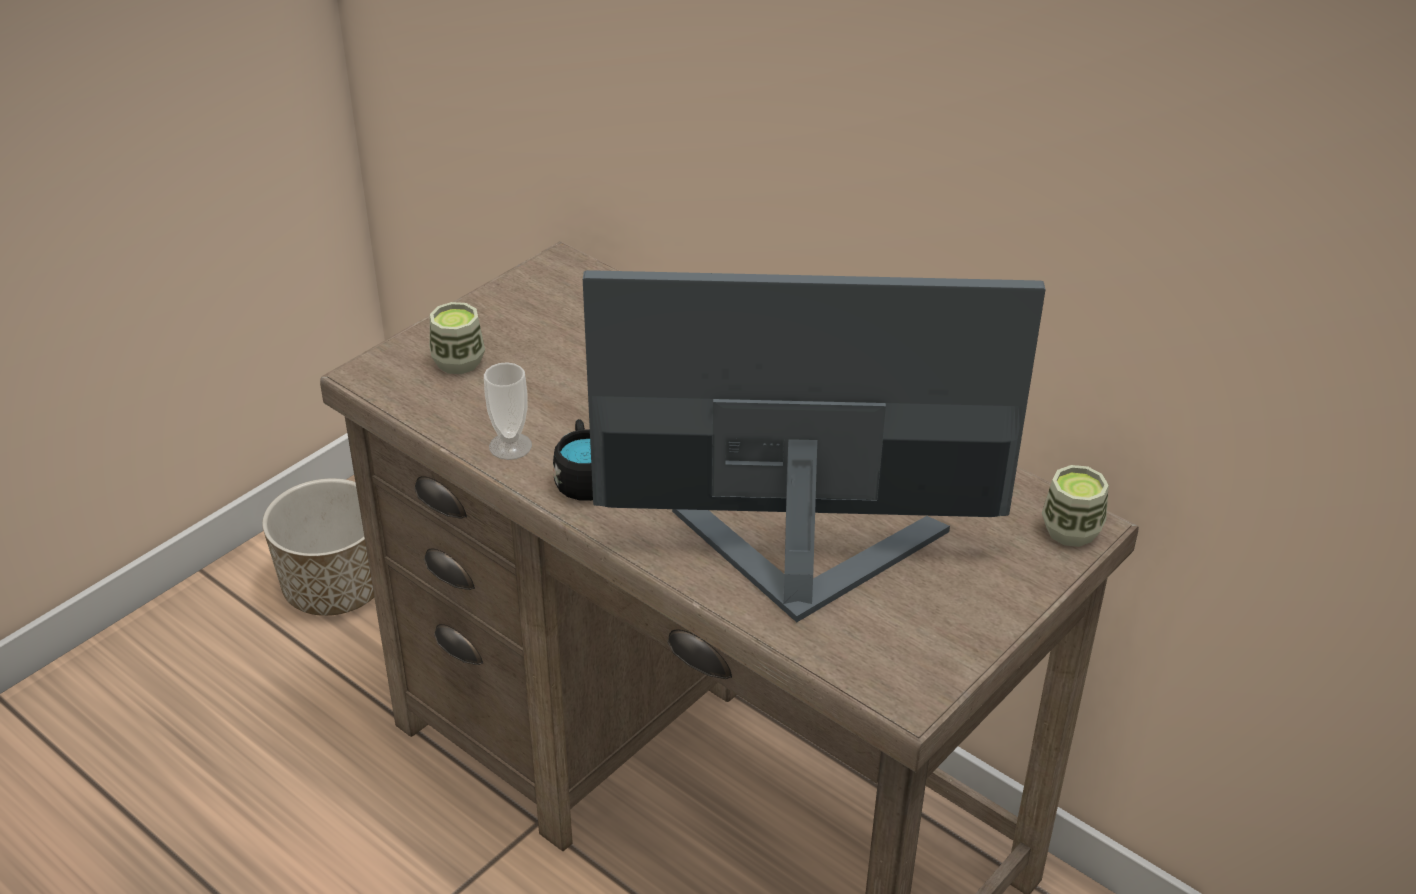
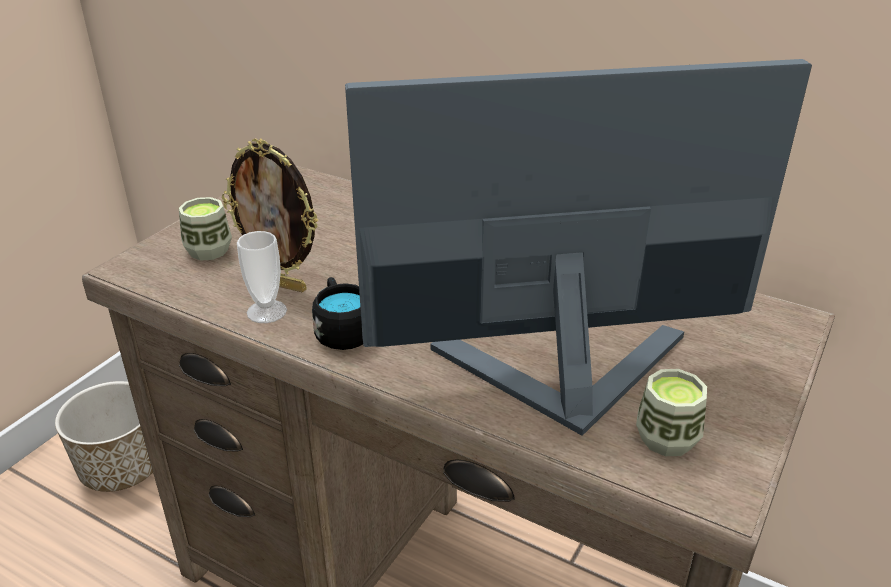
camera: 10 degrees left, 5 degrees down
cup [1042,465,1109,547] -> cup moved to [636,369,707,456]
none -> picture frame [222,139,318,292]

